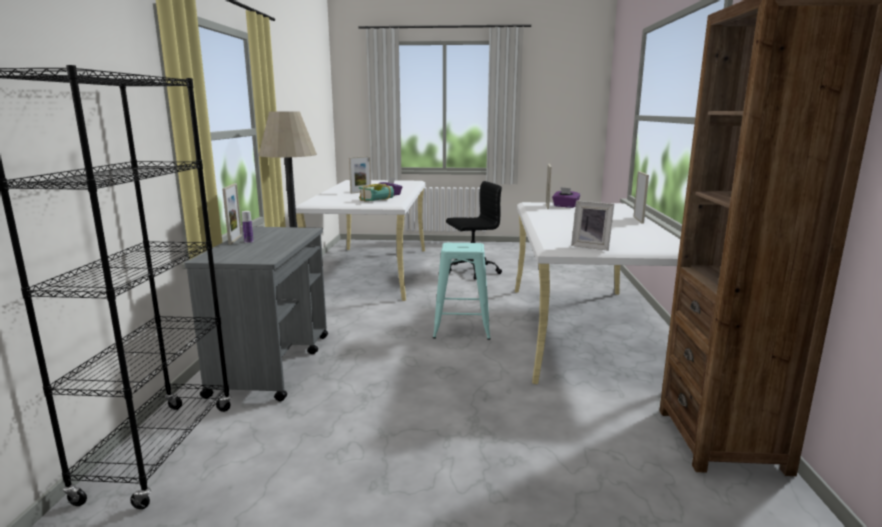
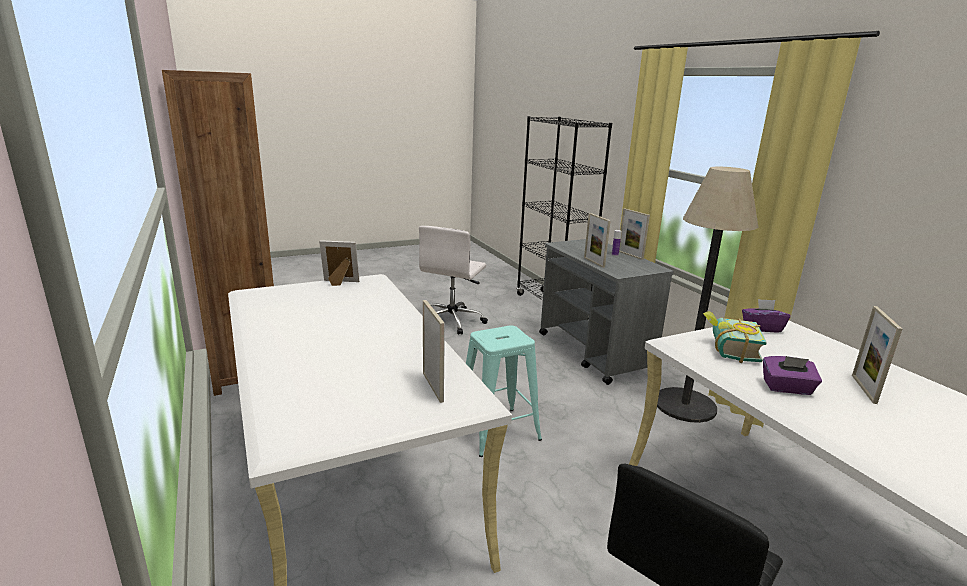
camera: 150 degrees right, 5 degrees up
purple tissue box [552,187,580,208] -> purple tissue box moved to [742,299,791,332]
picture frame [634,171,649,224] -> picture frame moved to [584,213,611,268]
none -> white office chair [419,226,488,335]

